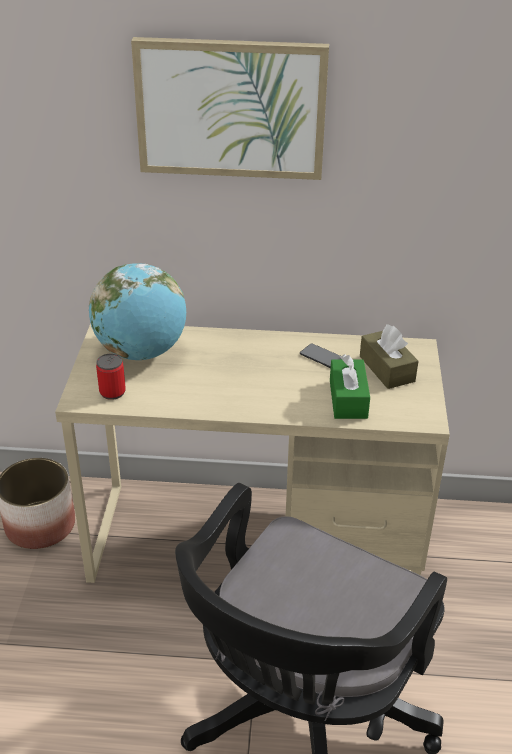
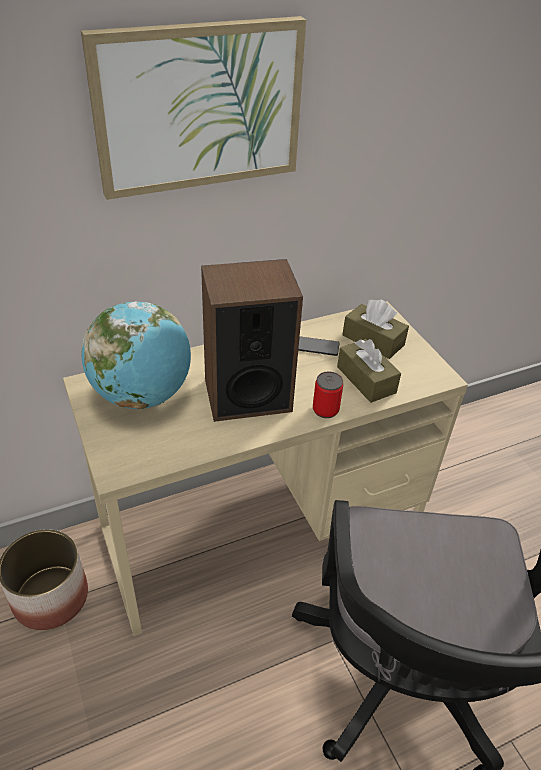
camera: 30 degrees left, 5 degrees up
can [96,354,126,400] -> can moved to [313,371,343,418]
green tissue box [330,355,370,419] -> brown tissue box [337,339,401,403]
none -> speaker [201,259,303,422]

